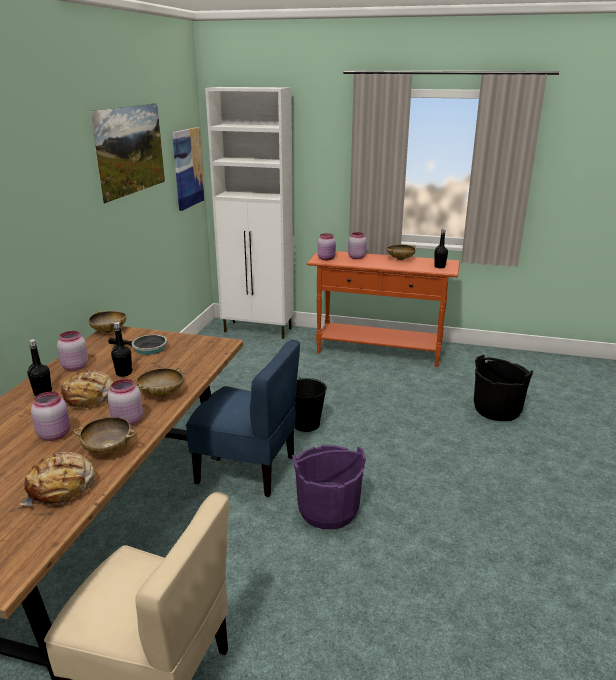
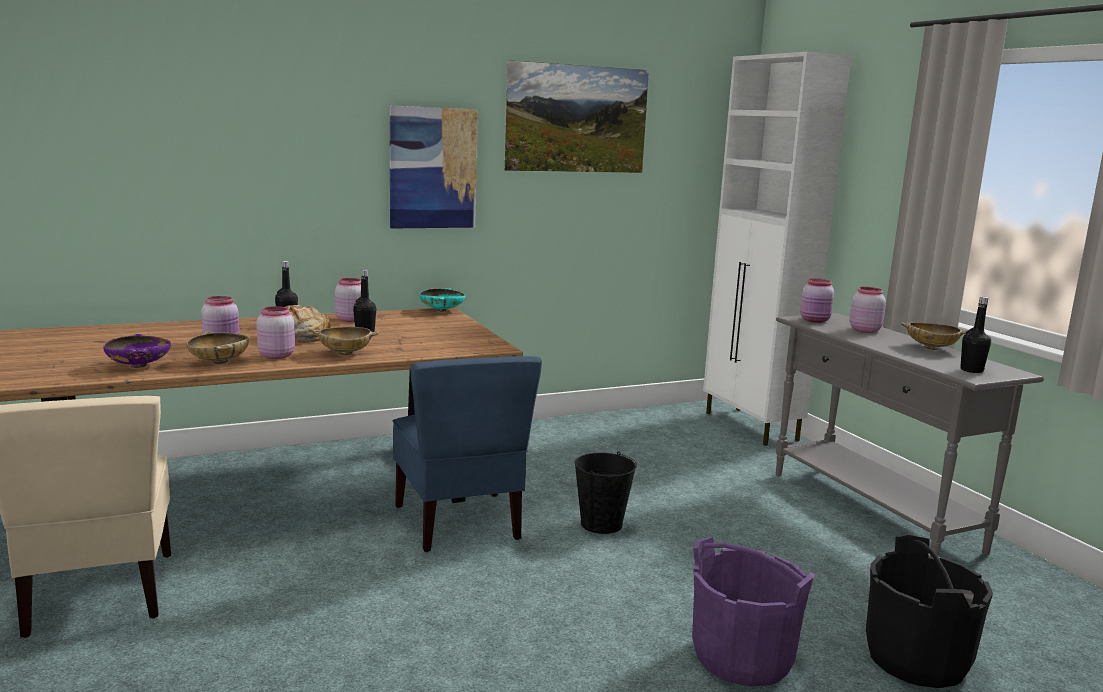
camera: 50 degrees right, 10 degrees down
bread [20,452,95,506] -> purple bowl [103,334,171,368]
beige bowl [89,311,126,333] -> turquoise bowl [419,288,465,312]
frying pan [108,335,167,355] -> none
picture [172,127,205,211] -> picture moved to [390,106,478,229]
purple bucket [292,445,366,529] -> purple bucket moved to [692,537,815,687]
orange console table [307,251,460,367] -> grey console table [776,313,1044,557]

